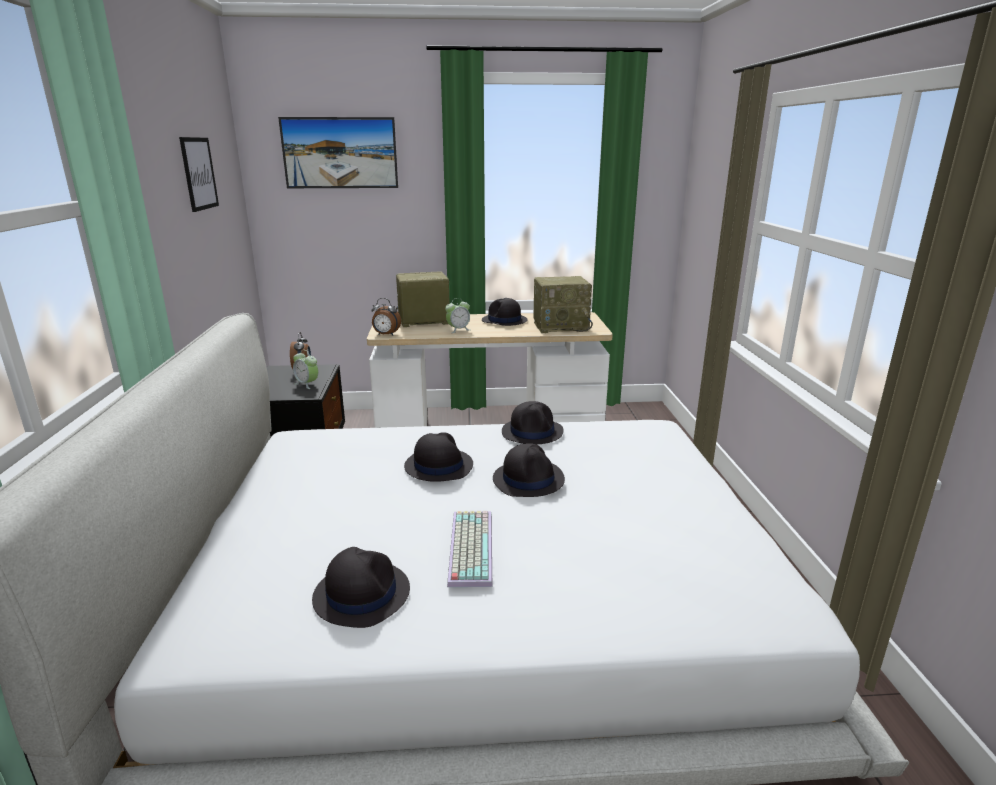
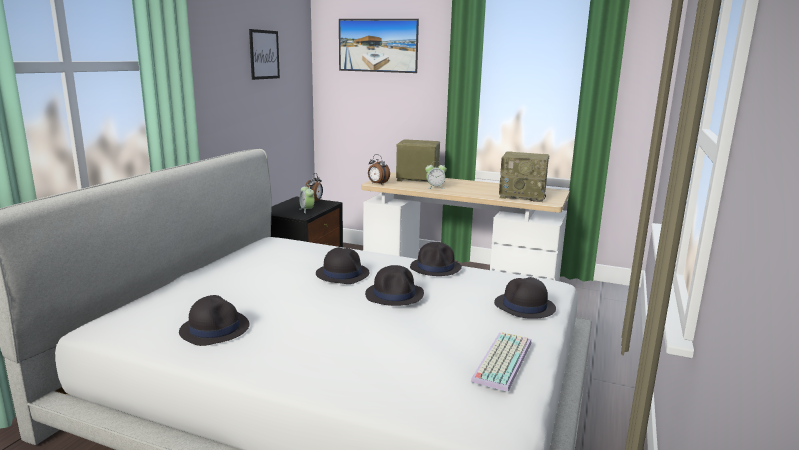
camera: 25 degrees right, 5 degrees down
keyboard [447,511,492,587] -> keyboard moved to [471,332,531,392]
black hat [482,298,528,326] -> black hat moved to [494,277,556,319]

